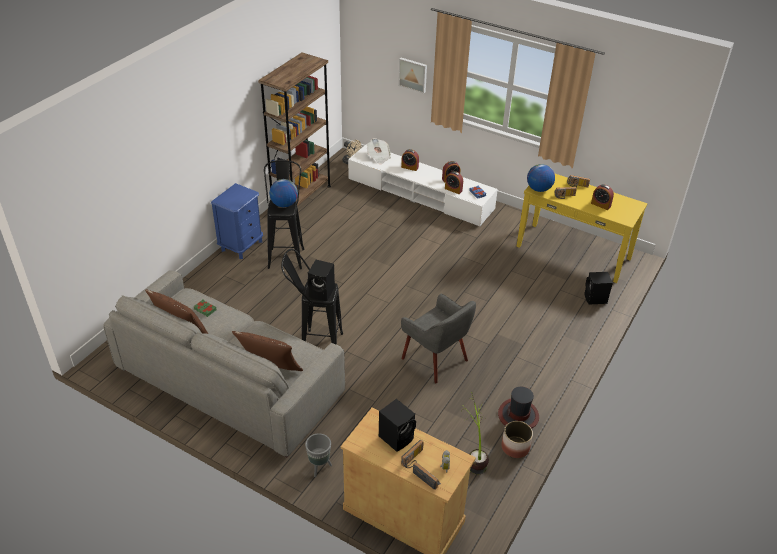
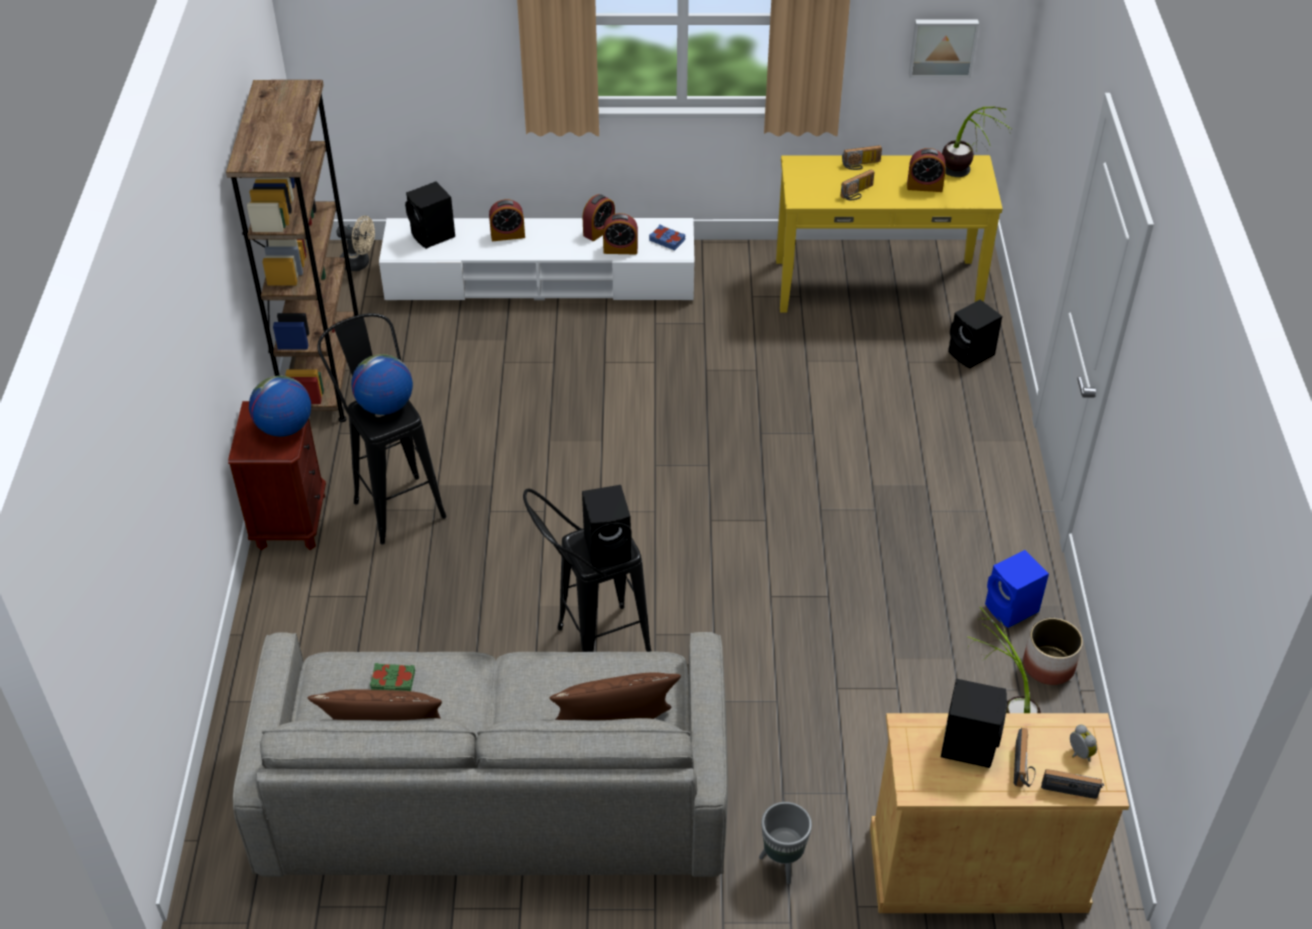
camera: 30 degrees left, 5 degrees up
blue nightstand [211,183,263,259] -> brown nightstand [228,401,326,550]
newspaper [367,138,391,164] -> black speaker [405,182,455,249]
picture [398,58,427,93] -> picture moved to [909,20,979,78]
grey armchair [401,293,476,383] -> none
hat [498,387,539,429] -> blue speaker [985,550,1049,628]
globe [527,164,555,192] -> globe moved to [249,376,311,437]
none -> potted plant [942,107,1011,177]

